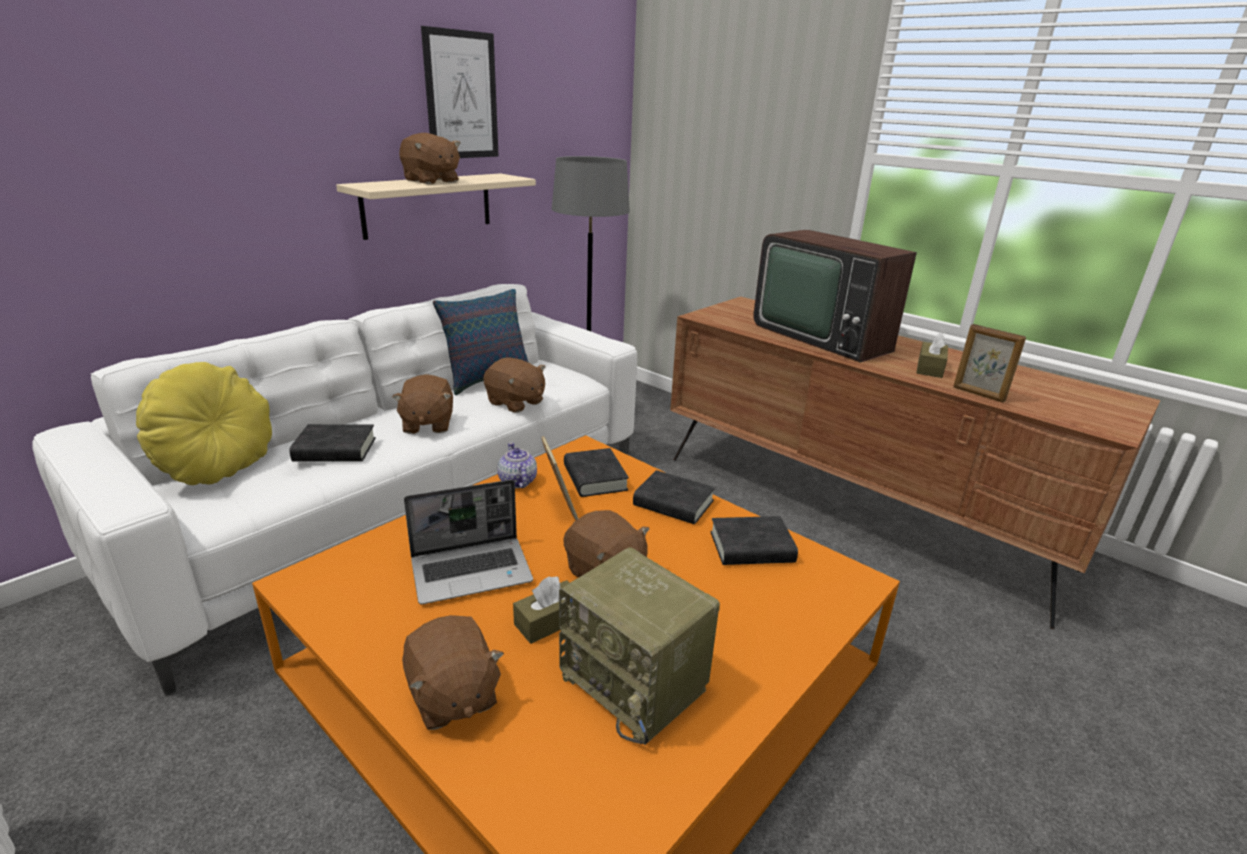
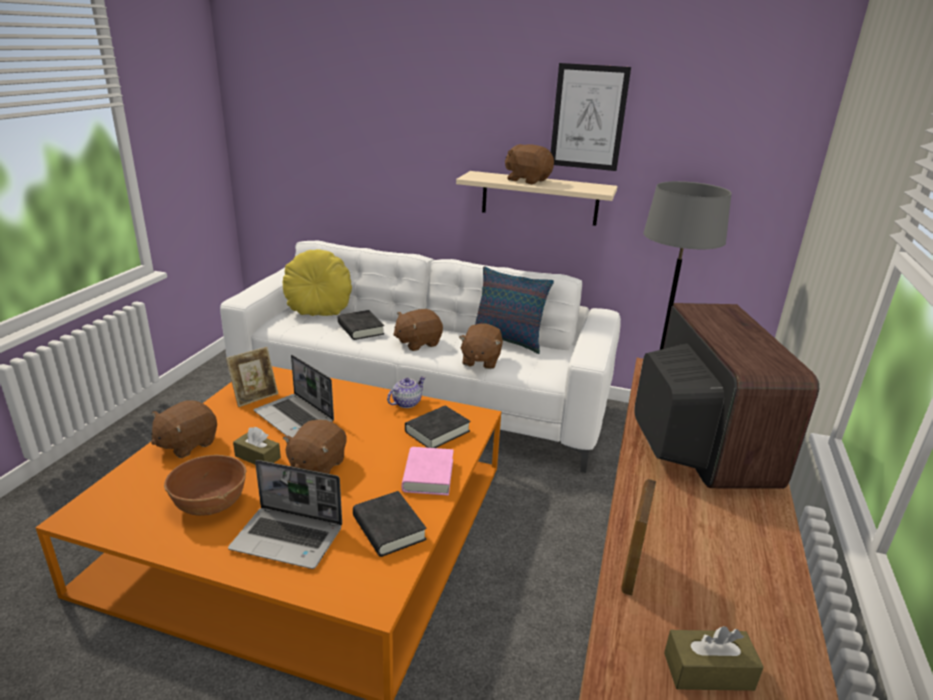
camera: 65 degrees right, 0 degrees up
brown plush toy [399,133,461,184] -> brown plush toy turned 105 degrees clockwise [505,144,554,184]
picture frame [541,436,579,520] -> picture frame moved to [226,347,278,407]
radio [559,547,720,745] -> brown bowl [164,455,247,516]
black book [633,470,715,524] -> pink book [402,447,454,495]
television [754,230,917,363] -> television turned 150 degrees clockwise [635,303,819,489]
brown tissue box [916,332,948,378] -> brown tissue box moved to [664,626,764,691]
none -> laptop [228,460,342,569]

